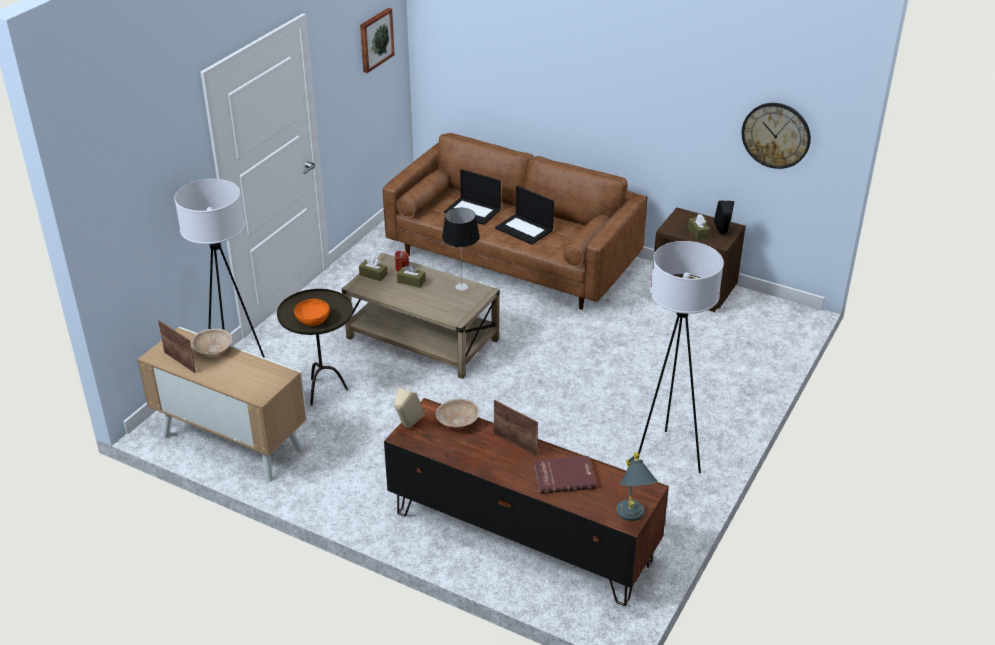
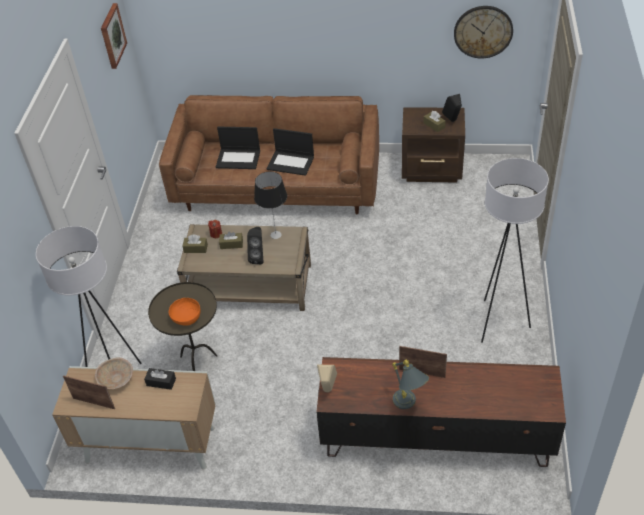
camera: 20 degrees left, 10 degrees up
beige bowl [436,398,479,427] -> none
red book [534,456,596,494] -> none
grey table lamp [616,452,658,521] -> grey table lamp moved to [392,360,429,409]
none -> black tissue box [144,368,176,390]
none -> black speaker [247,227,263,264]

